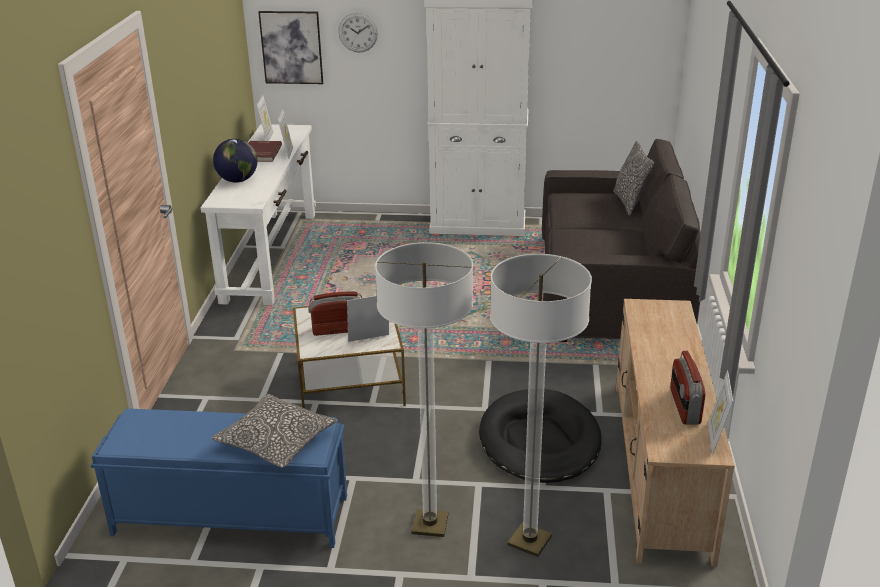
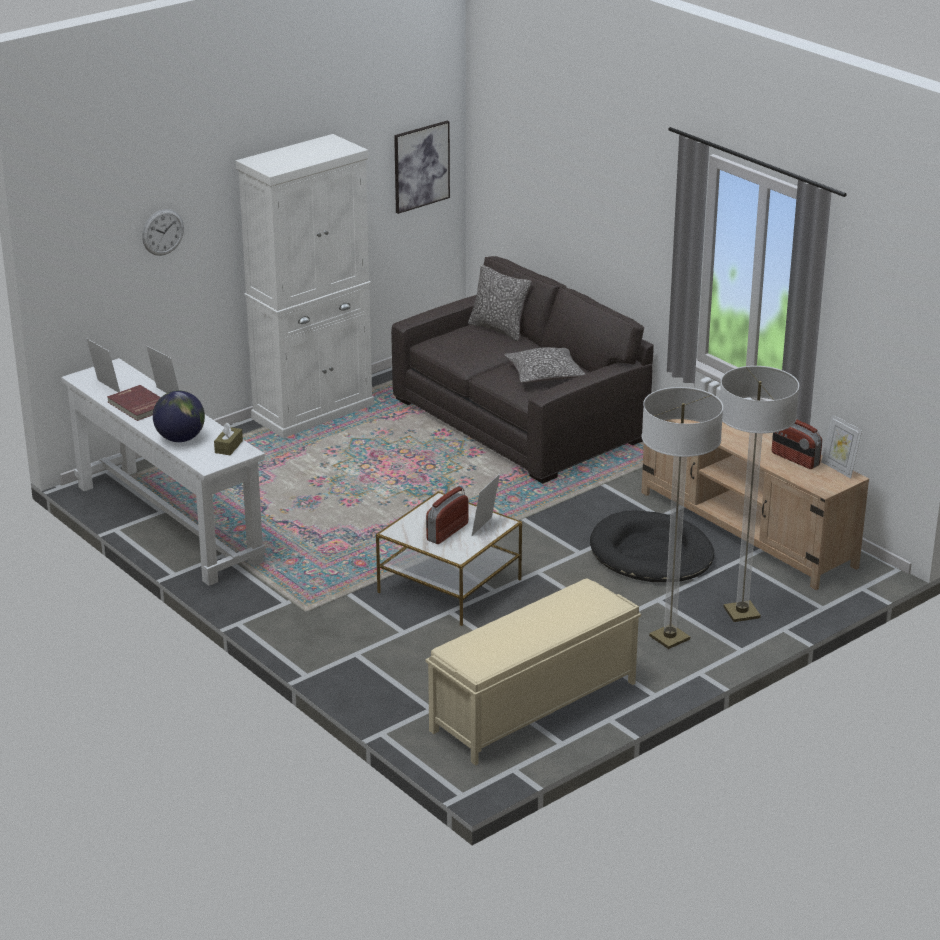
camera: 45 degrees left, 0 degrees up
blue bench [91,409,347,548] -> beige bench [425,578,641,766]
pillow [212,394,337,468] -> pillow moved to [504,347,585,383]
picture [258,11,323,84] -> picture moved to [394,121,450,214]
none -> brown tissue box [214,423,243,455]

